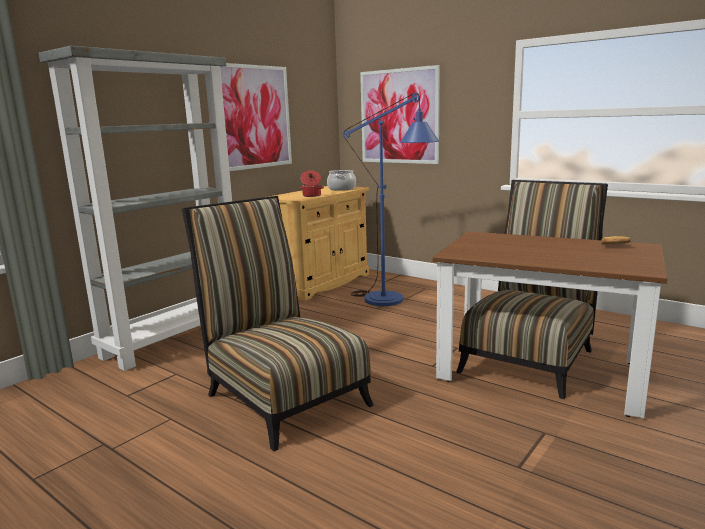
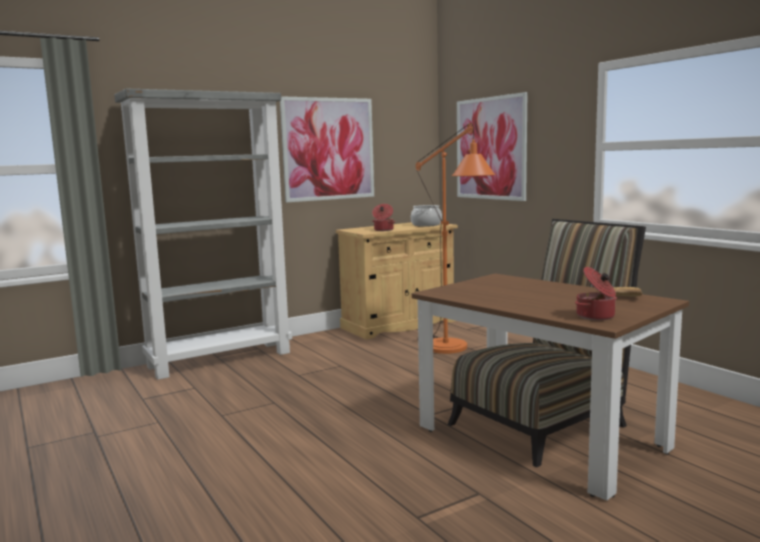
camera: 20 degrees right, 5 degrees down
chair [182,196,374,451] -> none
blue floor lamp [343,93,440,306] -> orange floor lamp [416,123,496,354]
none -> cooking pot [575,267,617,320]

